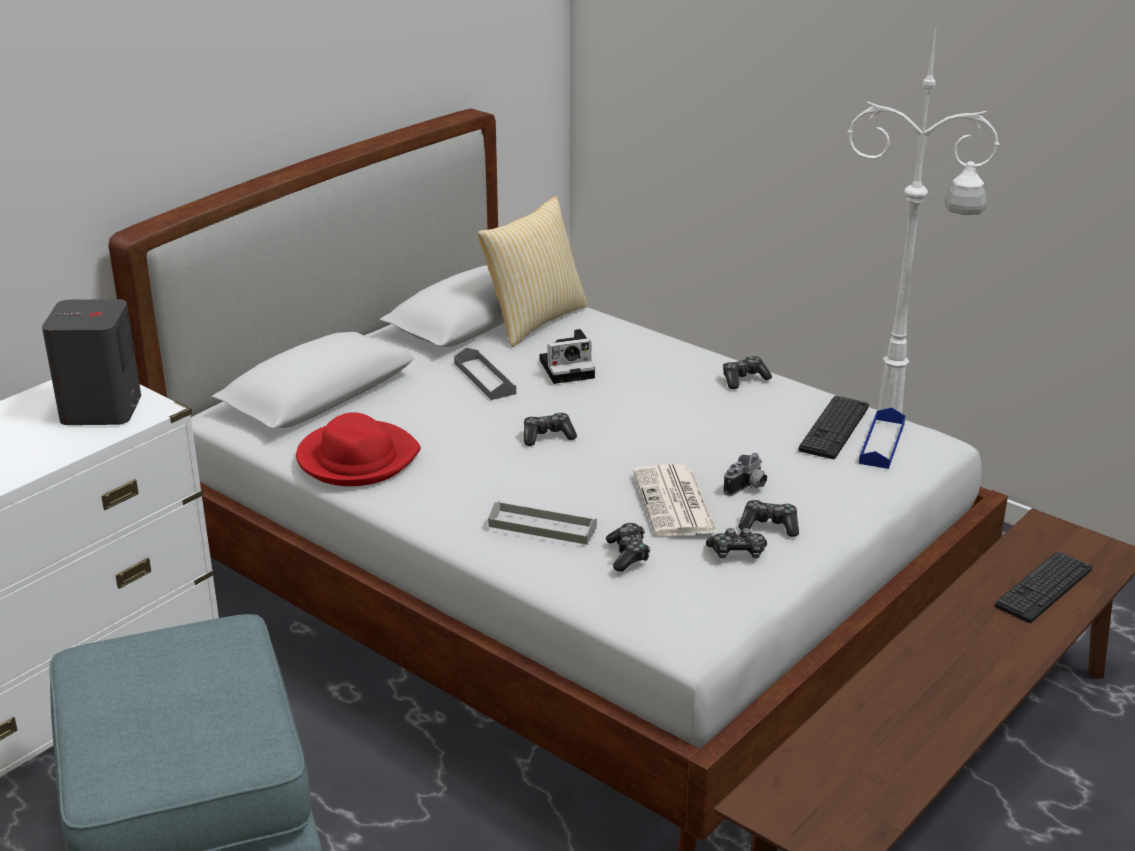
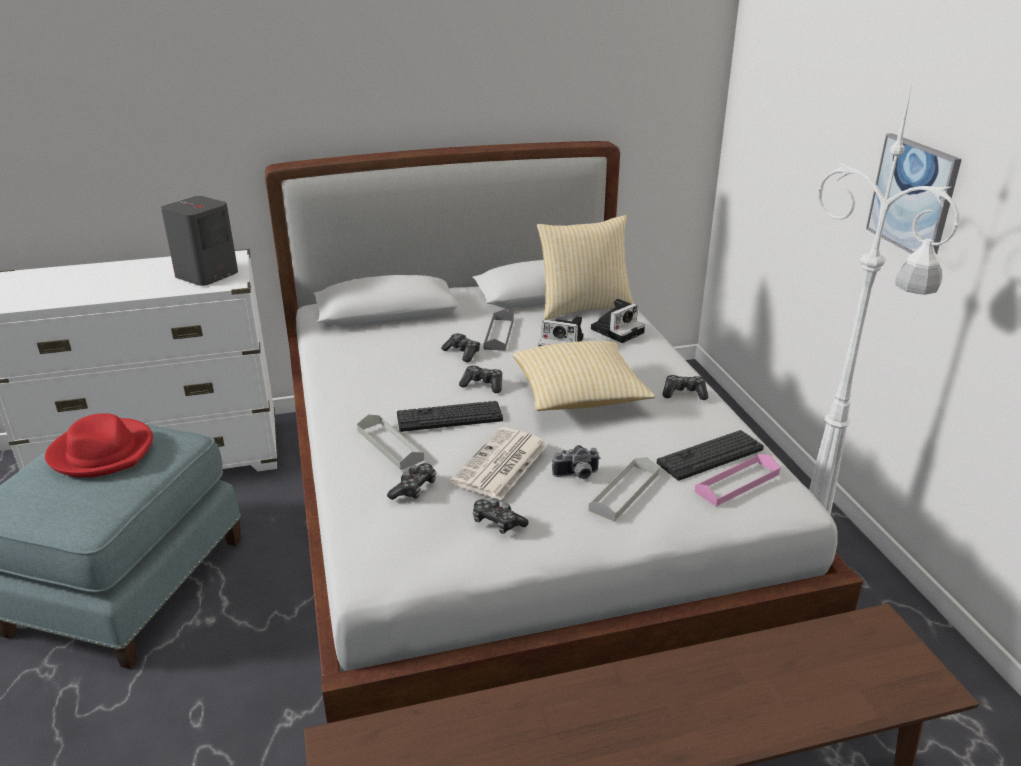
camera: 35 degrees right, 0 degrees up
red hat [296,413,421,486] -> red hat moved to [45,413,153,478]
game controller [739,500,799,537] -> game controller moved to [441,333,480,362]
blue tray [859,407,905,469] -> pink tray [695,454,780,506]
keyboard [995,551,1092,623] -> keyboard moved to [397,401,503,432]
none -> pillow [513,341,655,411]
none -> grey tray [589,457,659,522]
none -> camera [591,299,645,343]
none -> picture [866,133,962,254]

